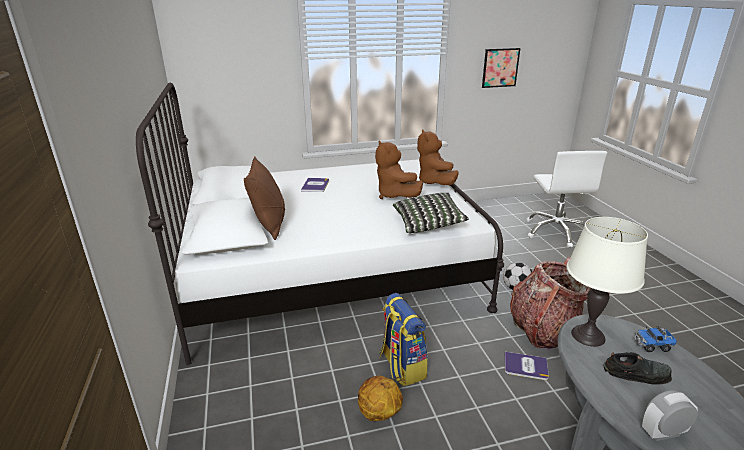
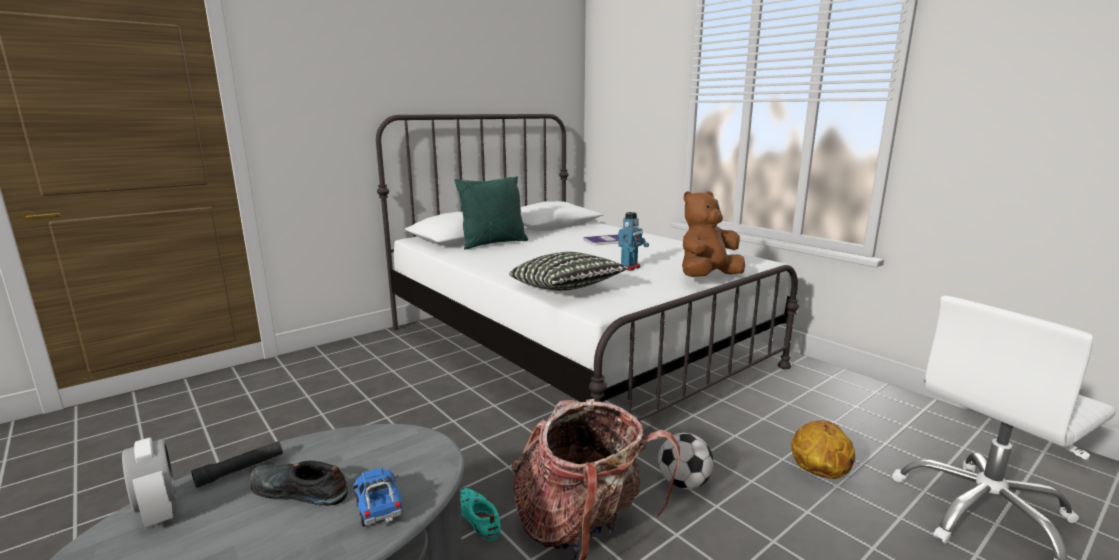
camera: 65 degrees right, 10 degrees down
brown pillow [244,156,285,240] -> green pillow [454,176,528,249]
basketball [358,375,403,421] -> basketball moved to [791,420,855,479]
brown plush toy [375,141,423,199] -> toy robot [618,212,649,271]
backpack [379,293,428,386] -> none
picture [482,48,520,88] -> none
book [505,352,549,380] -> turquoise shoe [460,488,501,541]
white table lamp [567,217,648,347] -> none
black shoe [604,352,672,385] -> black shoe turned 120 degrees clockwise [250,461,348,506]
none -> black flashlight [191,441,283,488]

